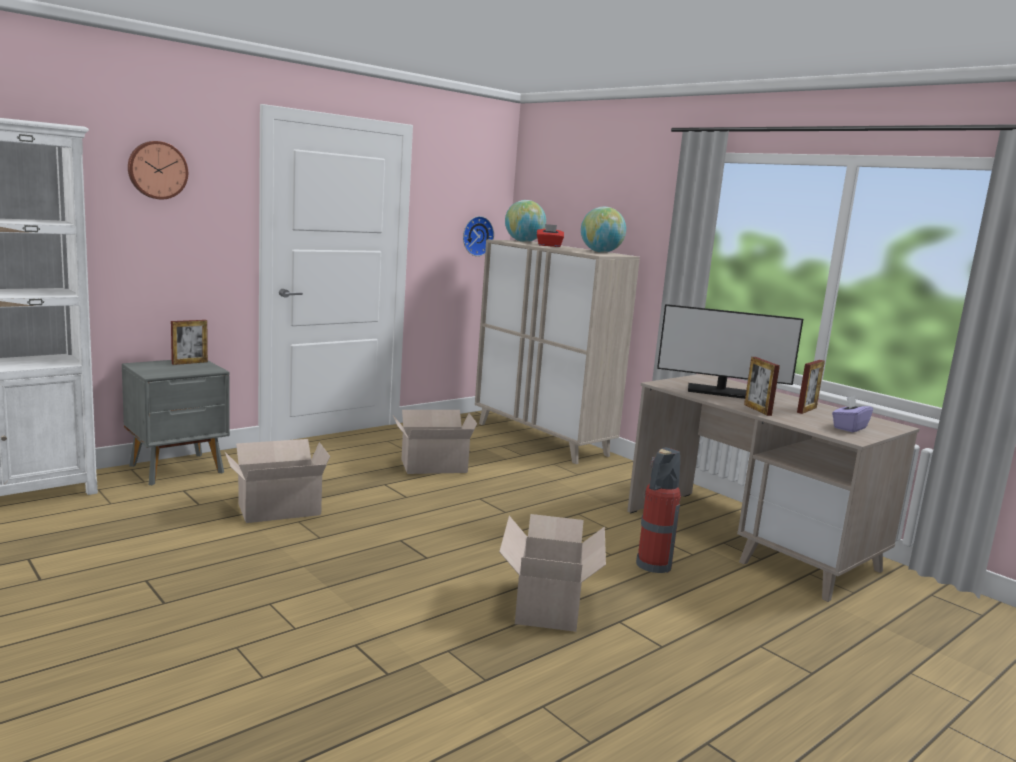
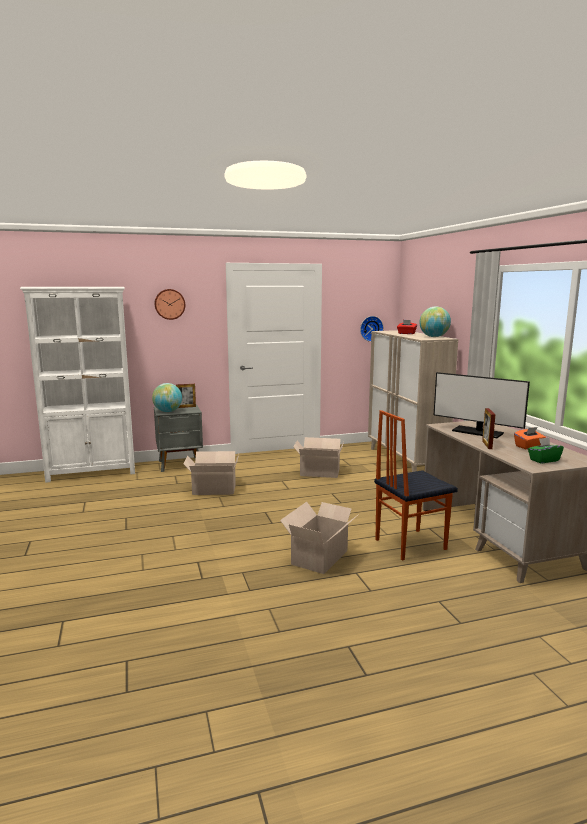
camera: 25 degrees right, 0 degrees up
globe [505,200,546,242] -> globe moved to [152,383,182,412]
fire extinguisher [636,448,681,573] -> chair [374,410,458,561]
picture frame [797,360,825,414] -> orange tissue box [514,427,546,449]
purple tissue box [832,396,873,432] -> green tissue box [528,437,564,463]

